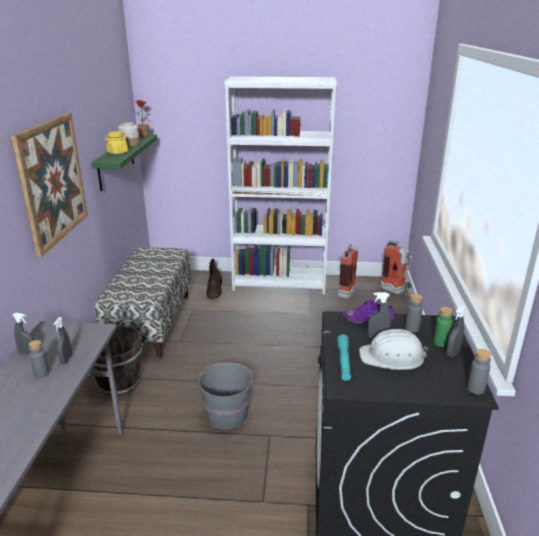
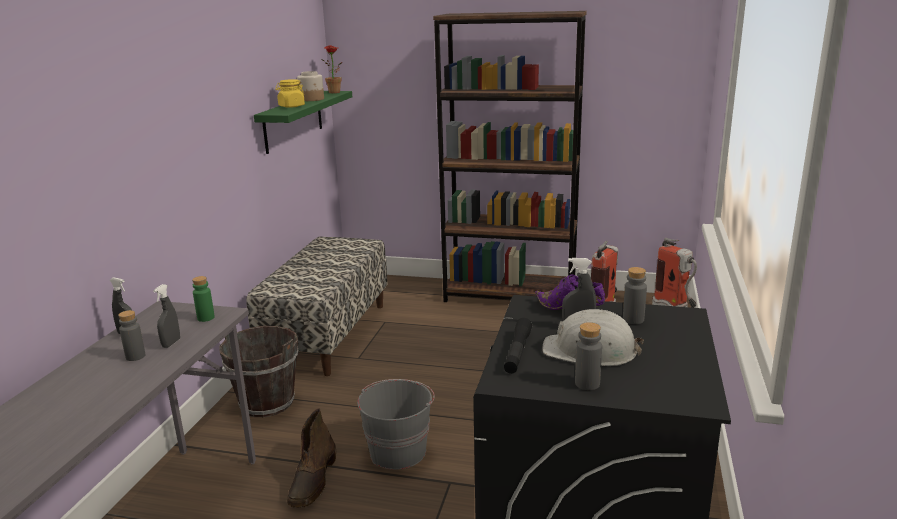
camera: 10 degrees right, 5 degrees down
picture [11,113,88,257] -> none
brown boot [207,258,222,299] -> brown boot moved to [287,408,336,508]
white bookcase [224,76,337,294] -> brown bookcase [433,11,587,302]
turquoise flashlight [337,335,351,381] -> black flashlight [504,318,532,374]
green bottle [433,307,453,347] -> green bottle moved to [192,276,215,322]
grey spray bottle [446,305,466,357] -> none
grey bottle [467,349,491,395] -> grey bottle moved to [575,322,602,390]

